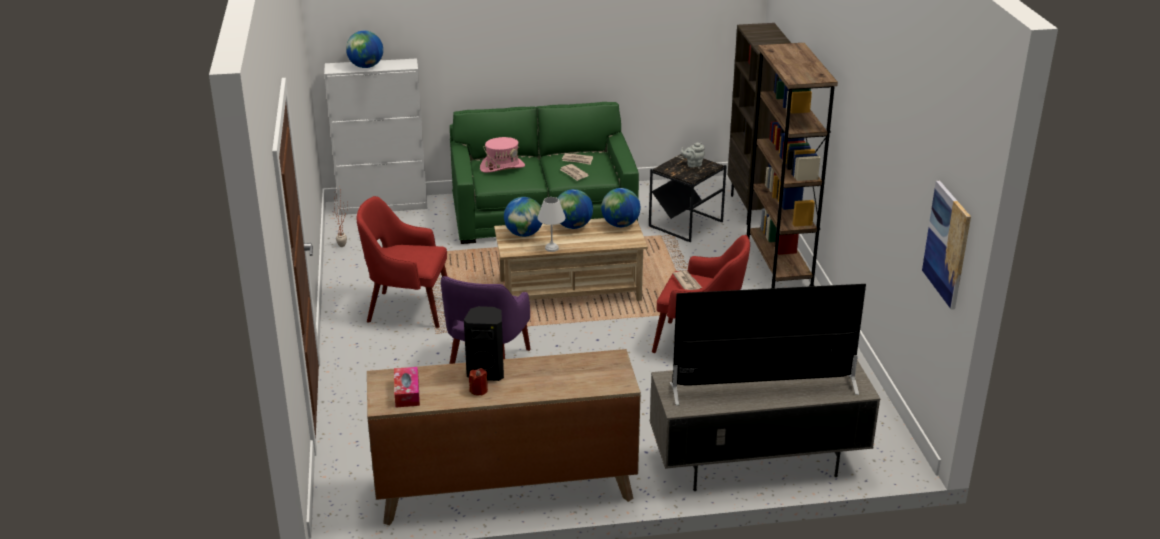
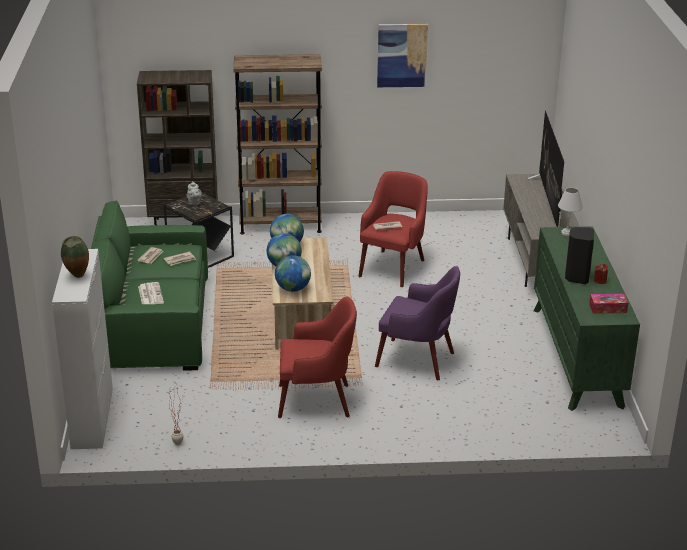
camera: 85 degrees left, 0 degrees up
globe [346,31,383,68] -> vase [61,236,89,278]
red armchair [357,196,448,328] -> red armchair turned 105 degrees counterclockwise [278,296,357,418]
brown dresser [367,349,641,526] -> green dresser [534,226,640,411]
pink hat [480,137,525,173] -> newspaper [138,282,164,304]
white table lamp [537,197,566,252] -> white table lamp moved to [558,188,583,236]
picture [922,181,971,310] -> picture moved to [377,24,428,87]

